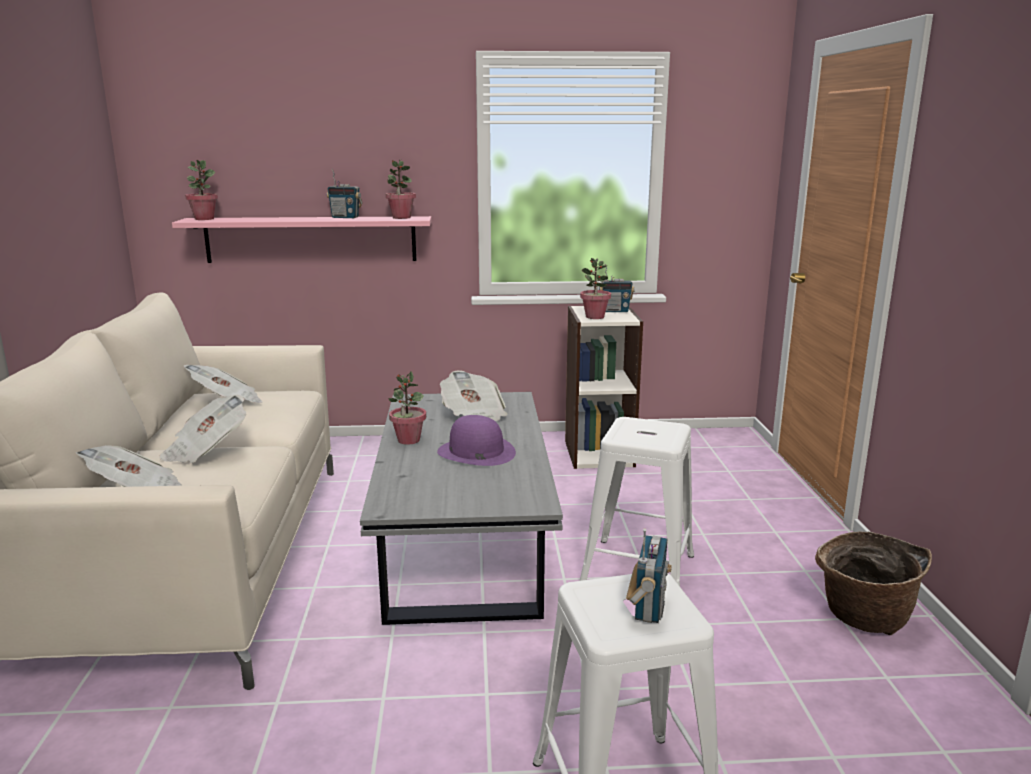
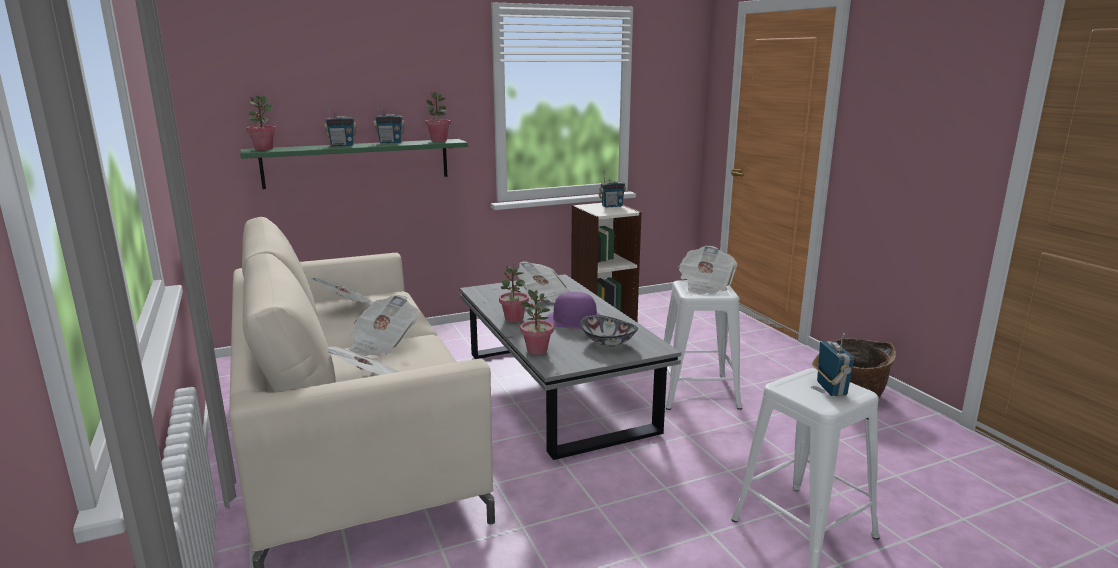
camera: 20 degrees left, 0 degrees up
pink shelf [172,216,432,263] -> green shelf [240,139,468,189]
potted plant [580,258,611,319] -> potted plant moved to [520,289,554,355]
none -> radio [324,103,357,147]
none -> bowl [580,315,638,347]
none -> newspaper [678,246,737,295]

